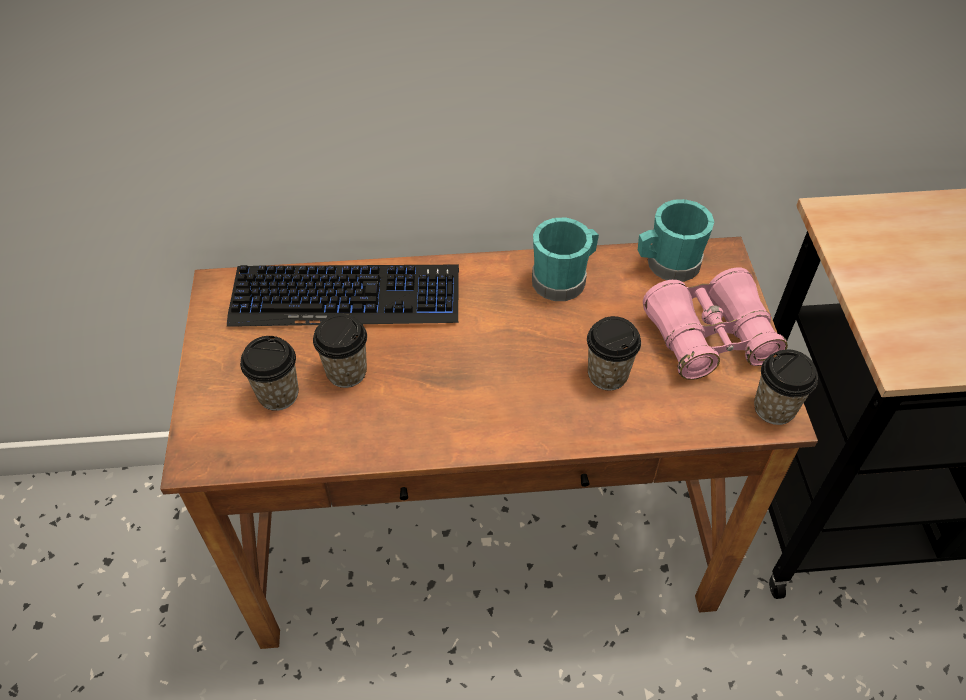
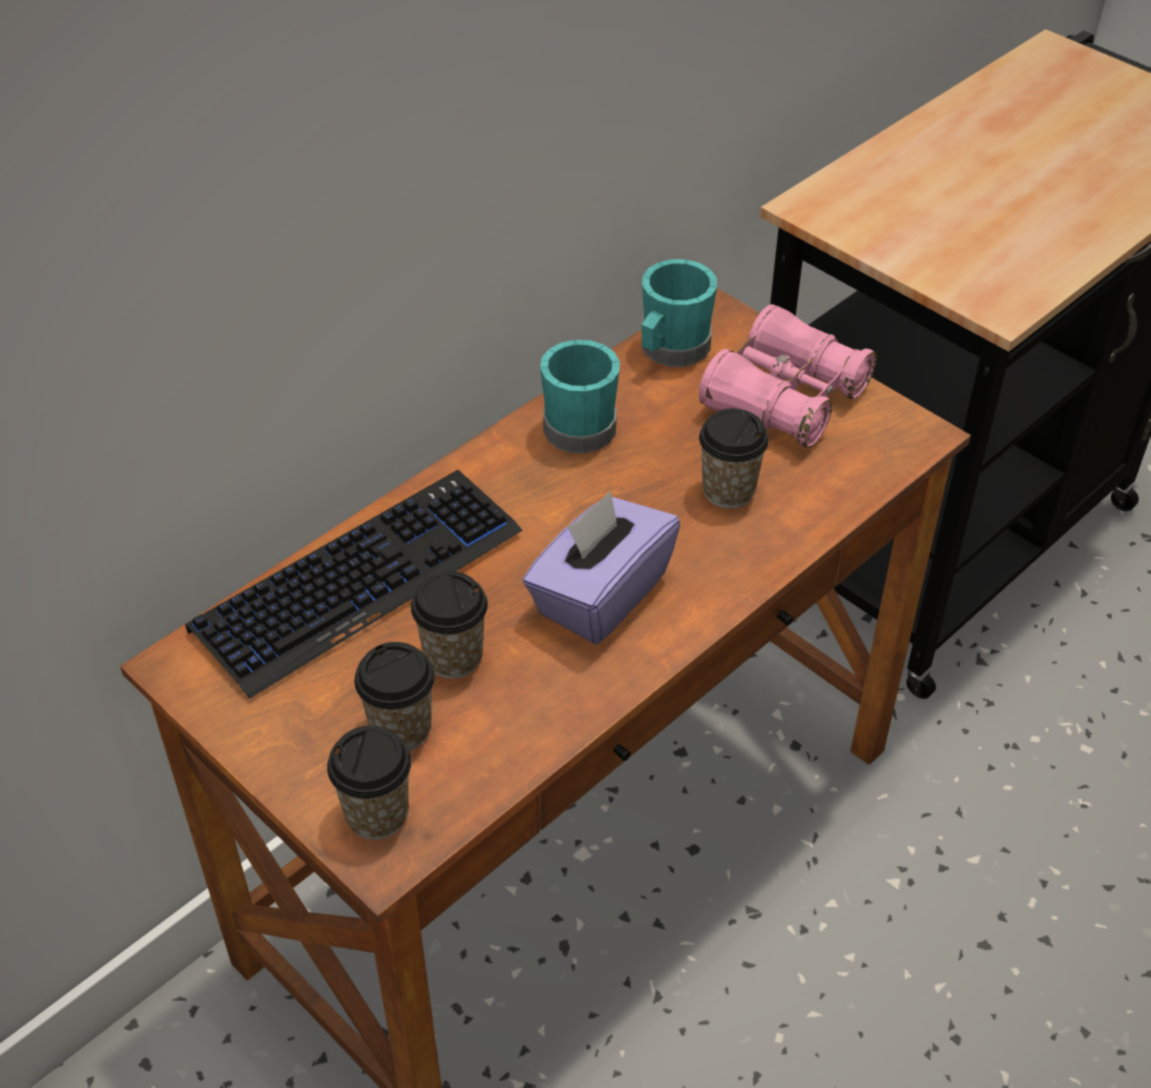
camera: 40 degrees left, 5 degrees down
cup [754,349,818,425] -> cup moved to [327,726,411,840]
none -> purple tissue box [522,491,680,644]

